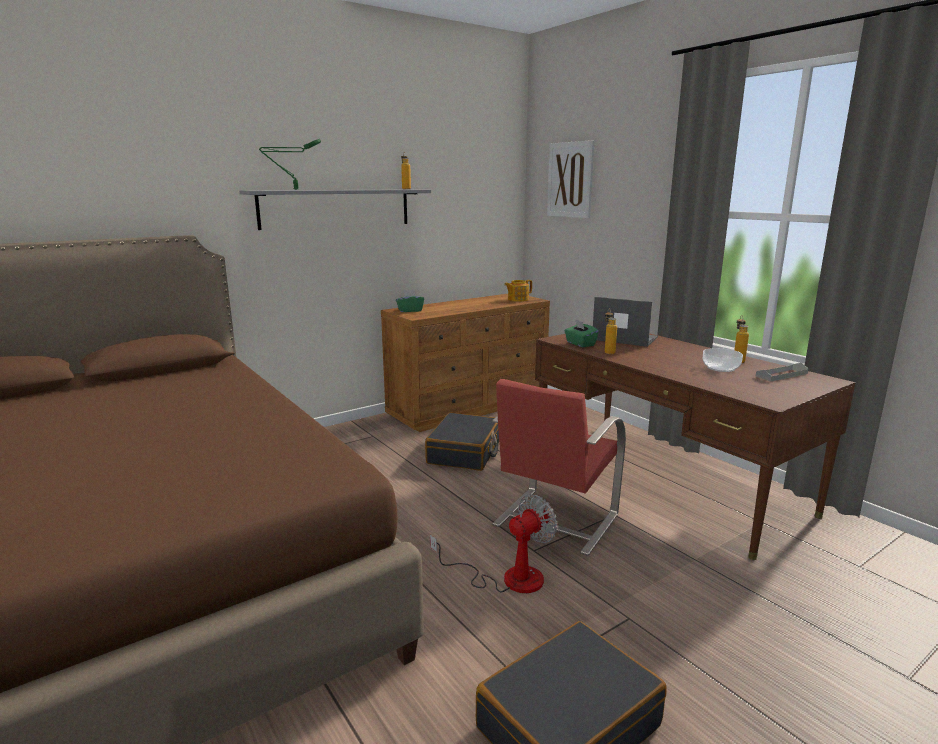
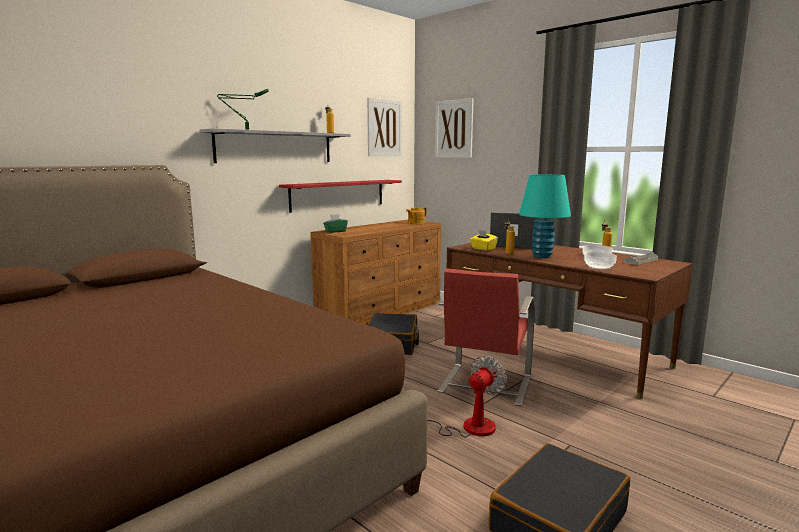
camera: 10 degrees left, 5 degrees down
green tissue box [564,319,599,347] -> yellow tissue box [470,230,498,251]
none -> red shelf [279,180,402,213]
none -> picture [367,98,402,156]
none -> turquoise table lamp [519,174,571,258]
none -> bowl [584,252,617,270]

